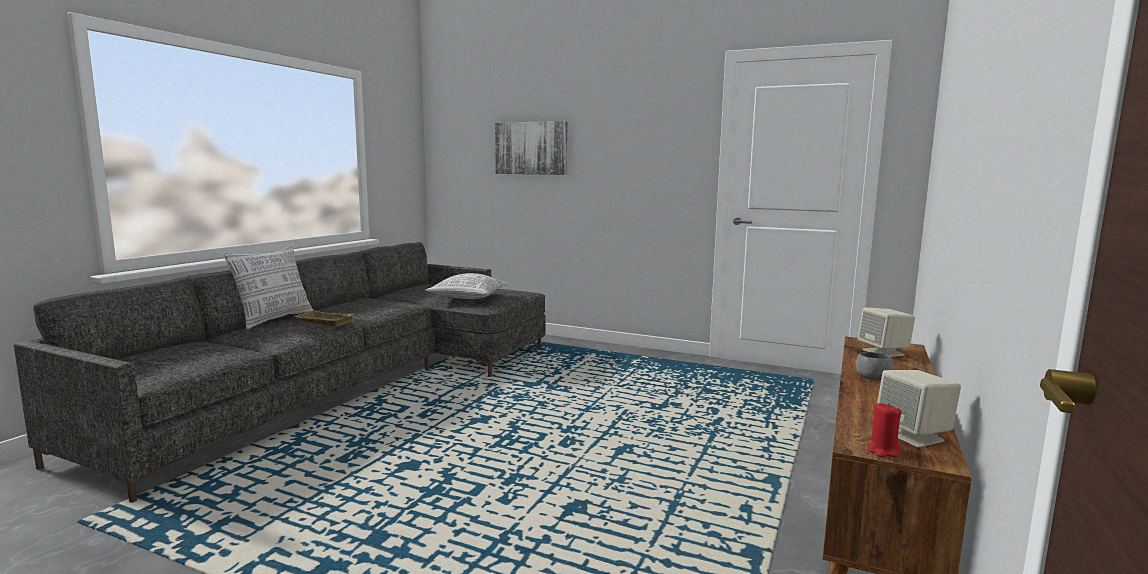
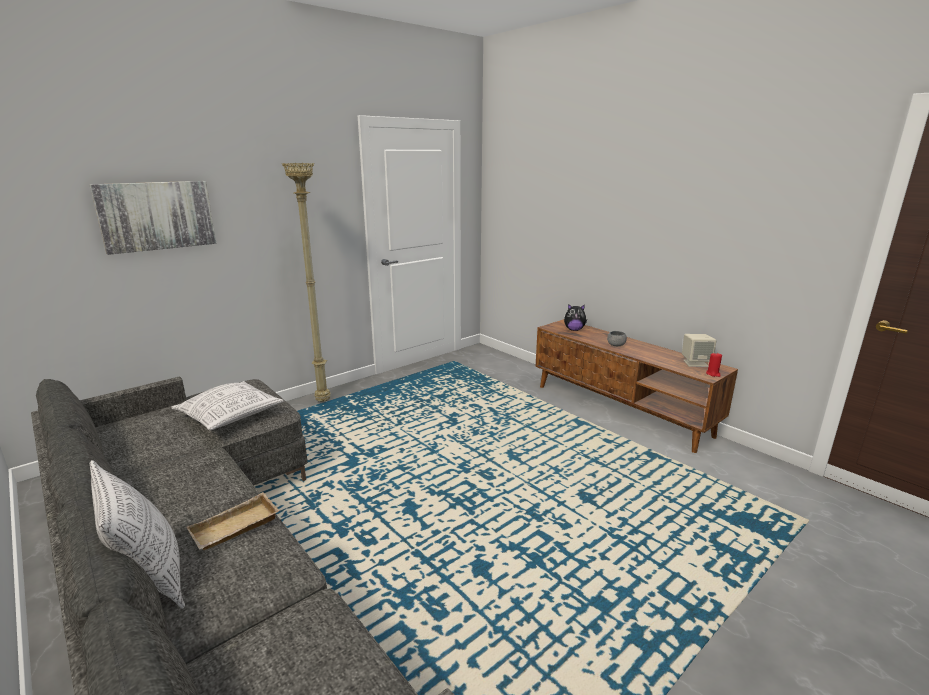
camera: 65 degrees left, 10 degrees up
beige speaker [858,307,915,357] -> plush toy [564,304,587,331]
none -> beige floor lamp [282,163,331,402]

